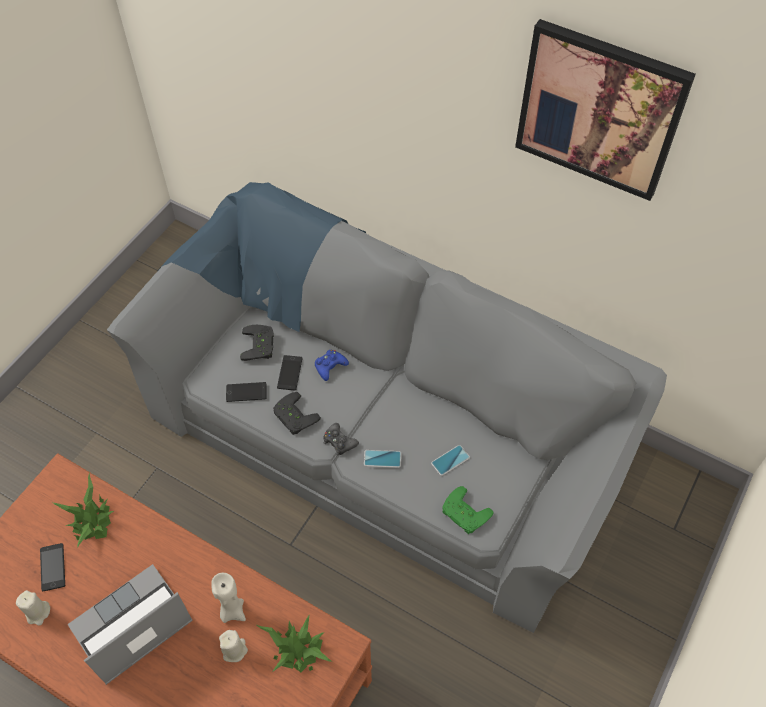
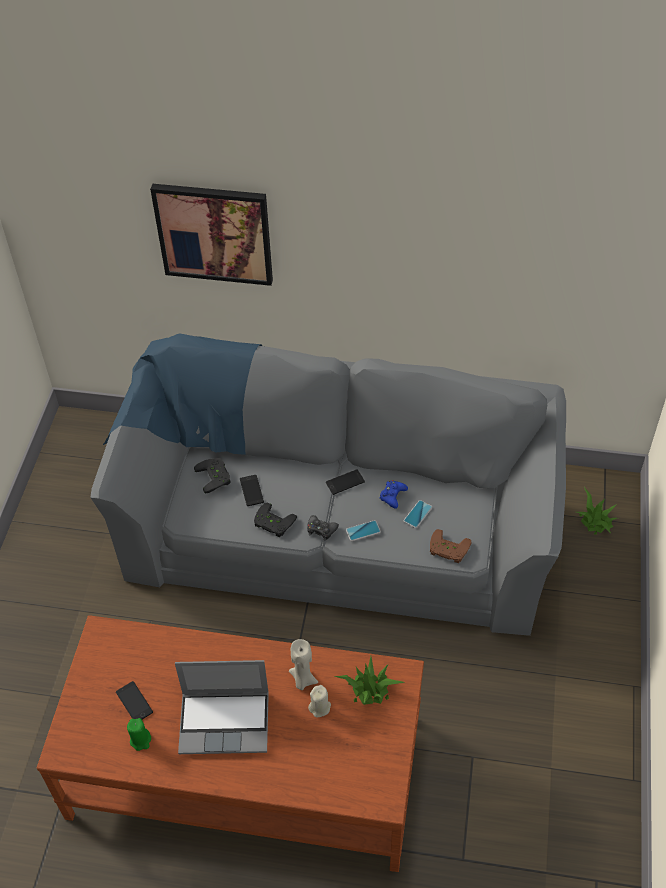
camera: 20 degrees left, 5 degrees down
beige candle [16,590,50,625] -> green candle [127,718,151,751]
potted plant [53,472,114,548] -> potted plant moved to [576,487,618,535]
laptop [67,564,193,685] -> laptop turned 120 degrees counterclockwise [175,660,269,754]
phone [226,382,267,402] -> phone moved to [326,469,365,495]
blue game controller [315,350,349,381] -> blue game controller moved to [380,480,408,509]
green game controller [442,486,494,534] -> brown game controller [430,529,471,563]
picture [515,19,696,201] -> picture moved to [150,184,273,286]

